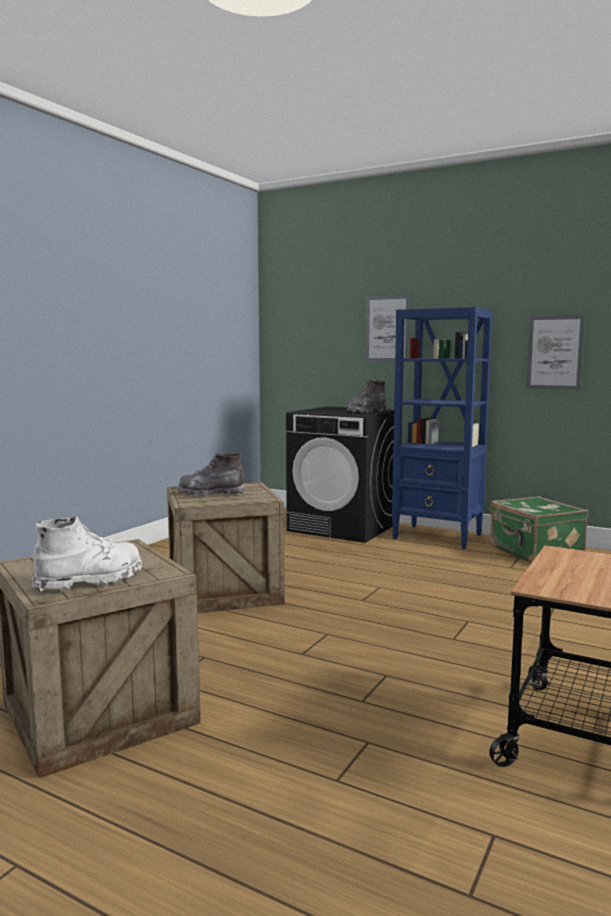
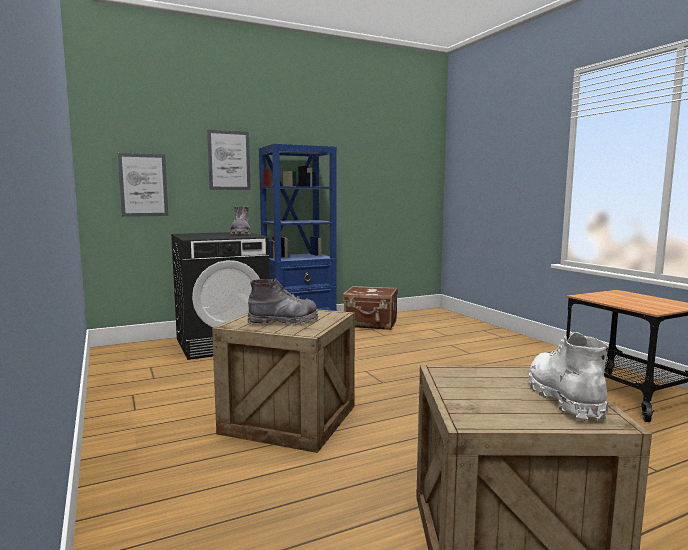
camera: 55 degrees left, 0 degrees up
grey boot [177,452,245,498] -> grey boot turned 135 degrees counterclockwise [248,278,318,326]
green suitcase [490,496,588,563] -> brown suitcase [343,286,398,330]
picture [526,315,585,390] -> picture moved to [118,153,168,217]

